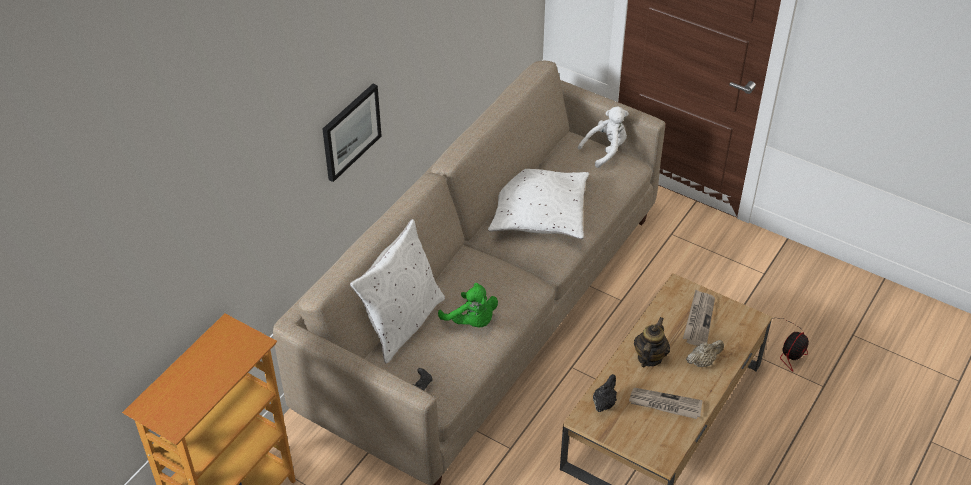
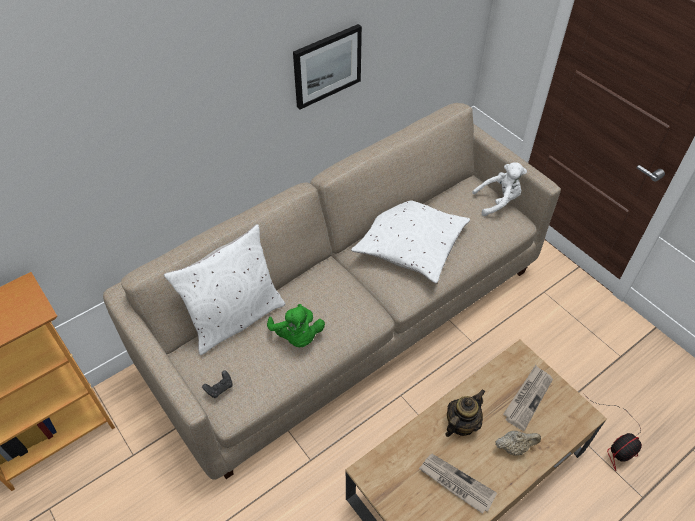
camera: 20 degrees right, 5 degrees up
picture [322,84,382,182] -> picture moved to [293,24,362,109]
black teapot [593,374,617,412] -> none

